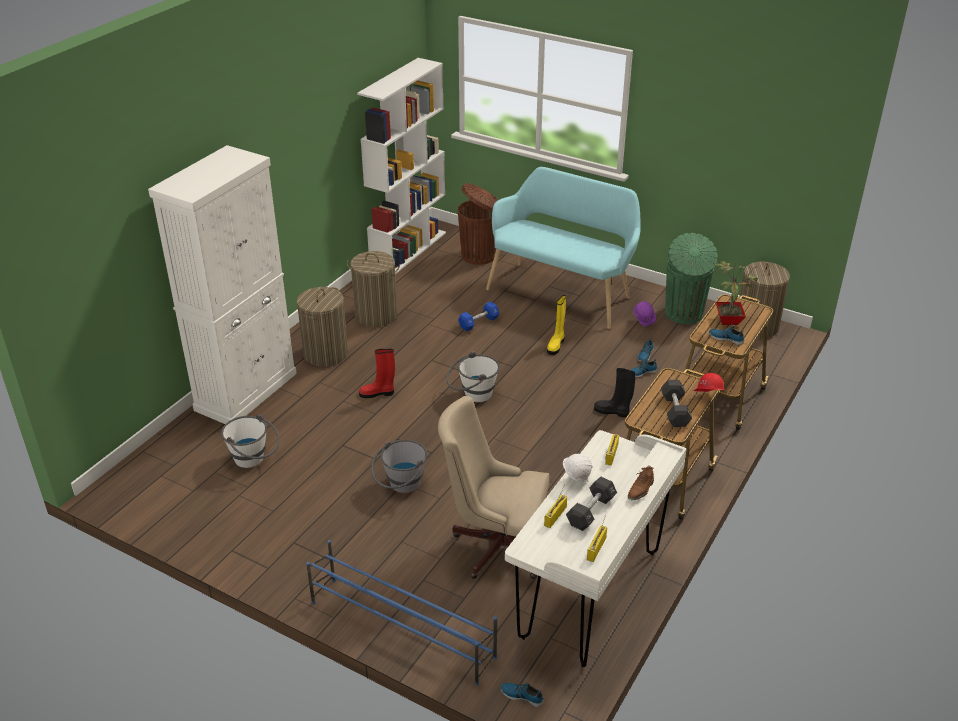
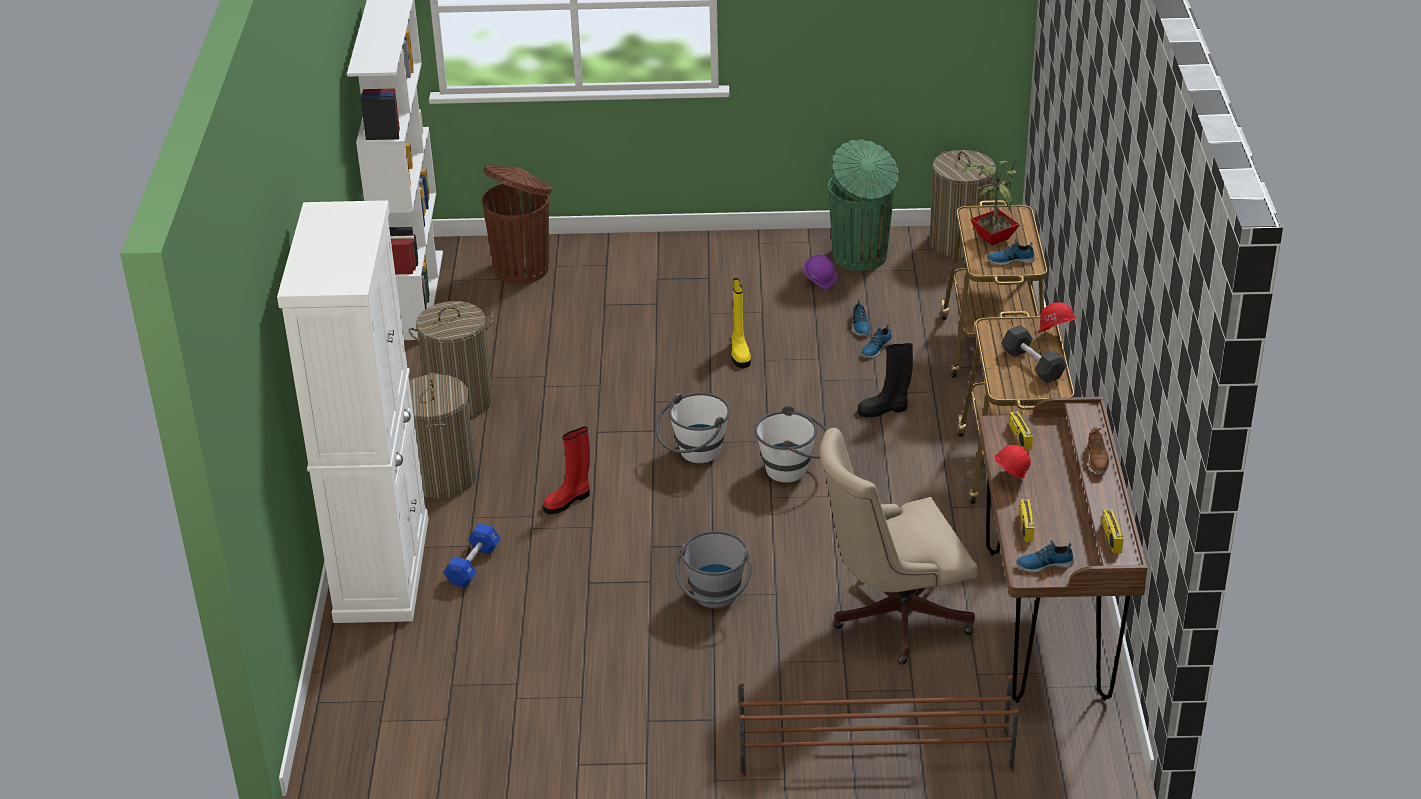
camera: 30 degrees left, 0 degrees up
white bucket [221,414,280,468] -> white bucket moved to [754,405,828,483]
blue shoe rack [306,540,497,685] -> brown shoe rack [739,675,1019,777]
blue dumbbell [458,302,499,331] -> blue dumbbell moved to [444,523,501,588]
turquoise bench [486,167,641,329] -> none
shoe [501,682,544,707] -> shoe moved to [1016,540,1074,572]
white desk [505,430,687,667] -> brown desk [979,397,1147,703]
white hard hat [563,454,592,482] -> red hard hat [994,445,1031,478]
black dumbbell [566,476,617,531] -> none

